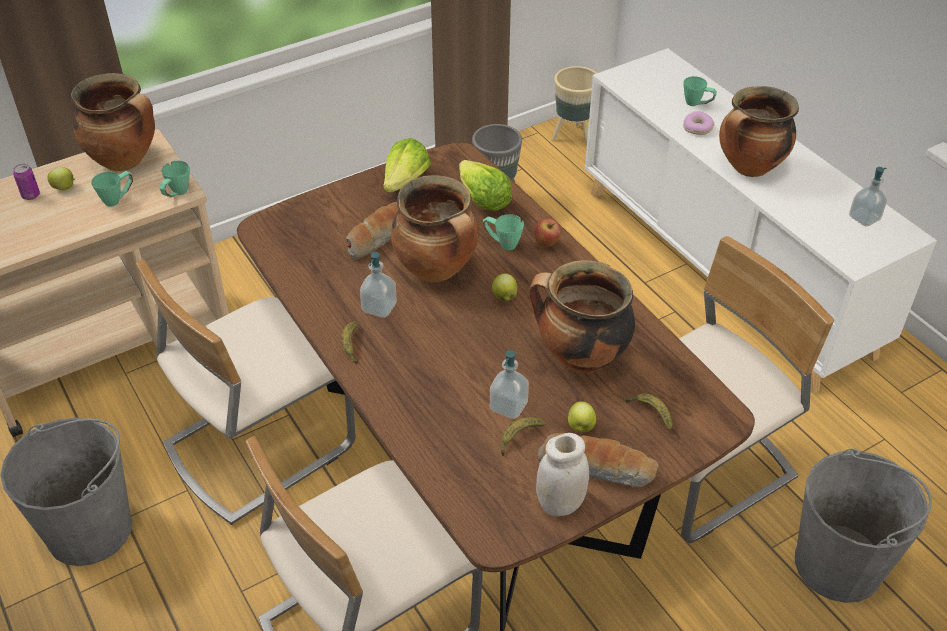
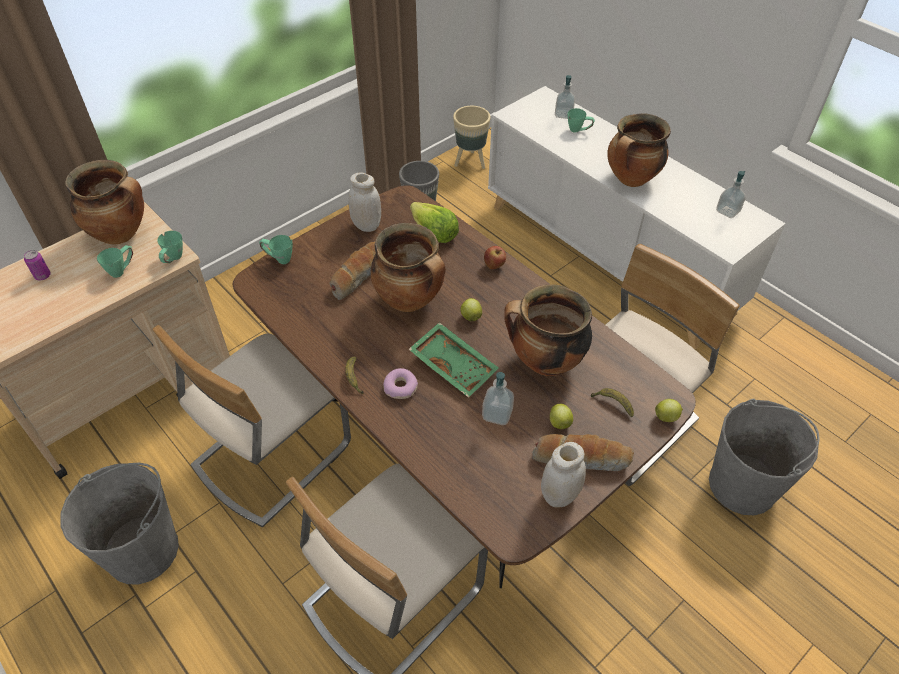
camera: 10 degrees left, 5 degrees up
apple [47,167,75,190] -> apple moved to [655,399,683,422]
soap dispenser [360,252,397,318] -> soap dispenser moved to [555,75,575,119]
lettuce [383,138,431,193] -> white jar [348,172,381,232]
green mug [483,214,524,250] -> green mug moved to [259,235,293,264]
banana [501,417,546,456] -> none
donut [683,111,714,135] -> donut moved to [383,368,418,399]
none -> green tray [409,322,499,398]

